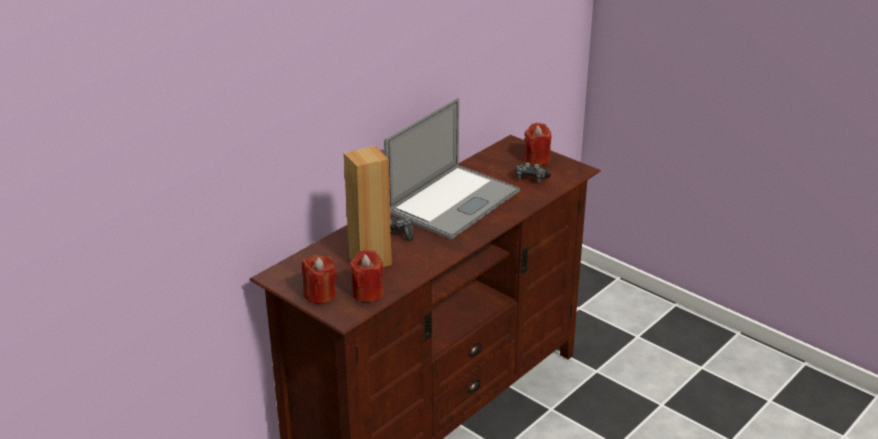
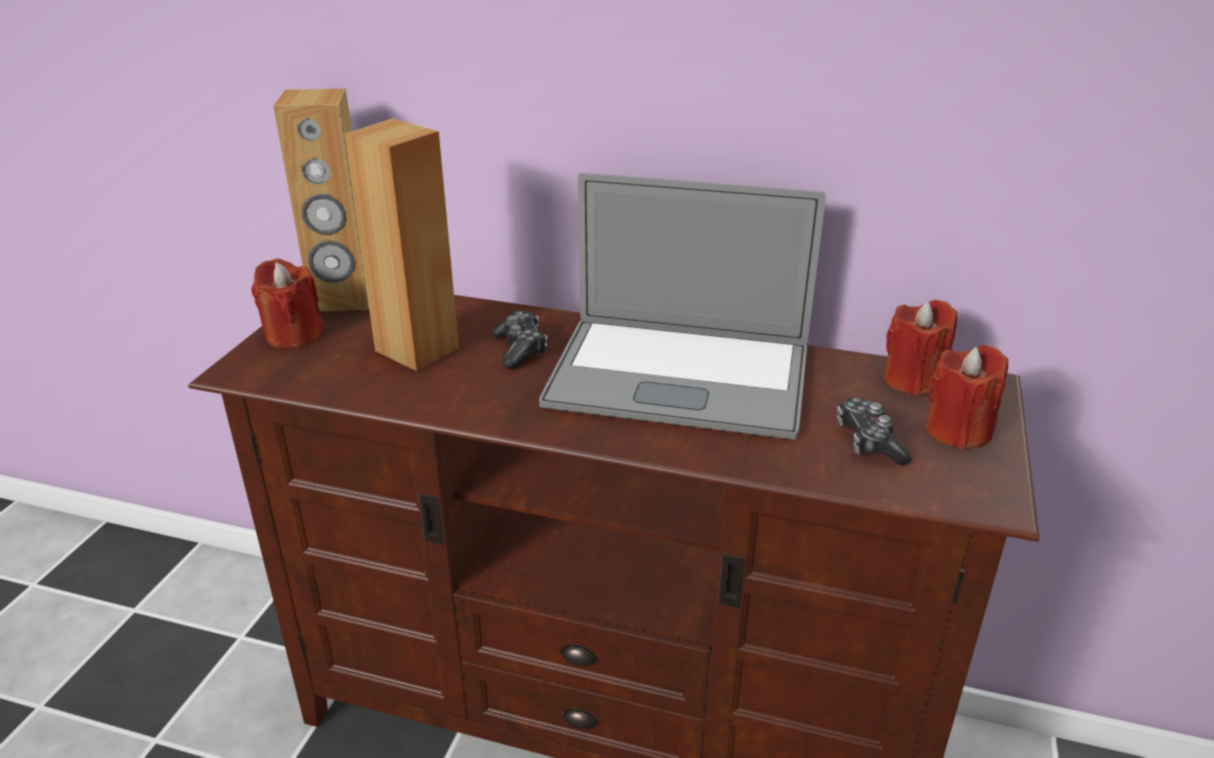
camera: 65 degrees right, 0 degrees up
red candle [350,249,384,302] -> red candle moved to [884,300,957,396]
none -> brown speaker [273,89,369,311]

